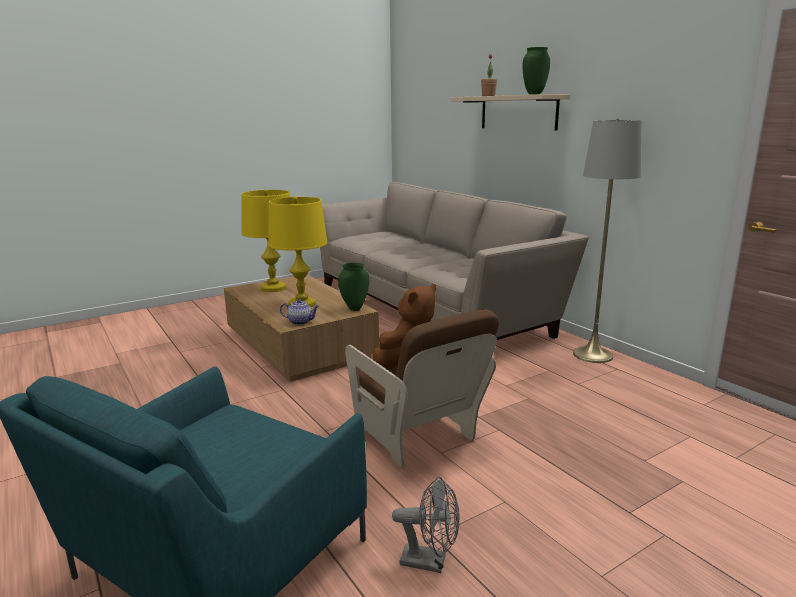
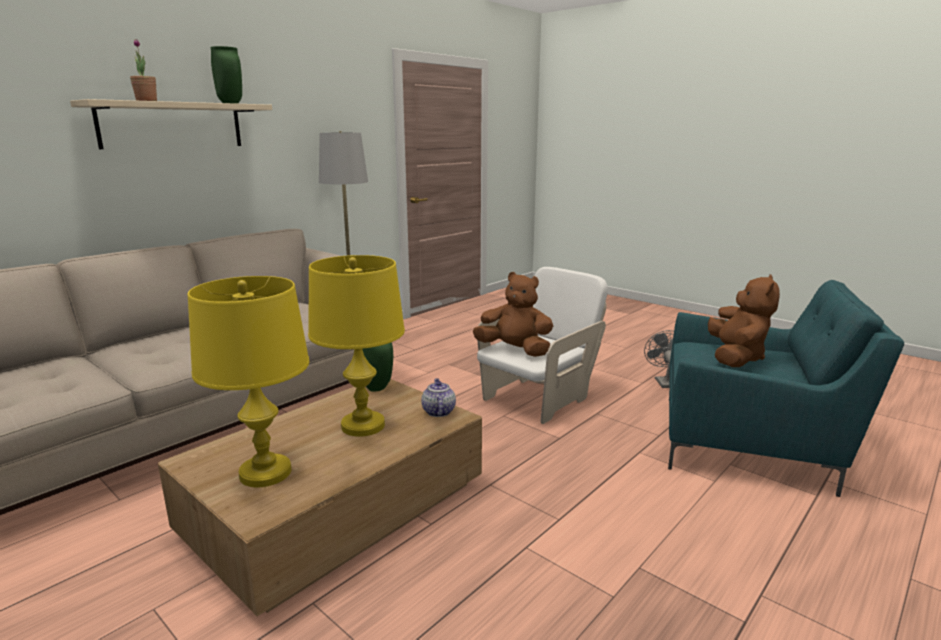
camera: 105 degrees left, 0 degrees up
brown armchair [345,309,499,467] -> white armchair [477,267,608,424]
none -> brown plush toy [708,274,780,367]

